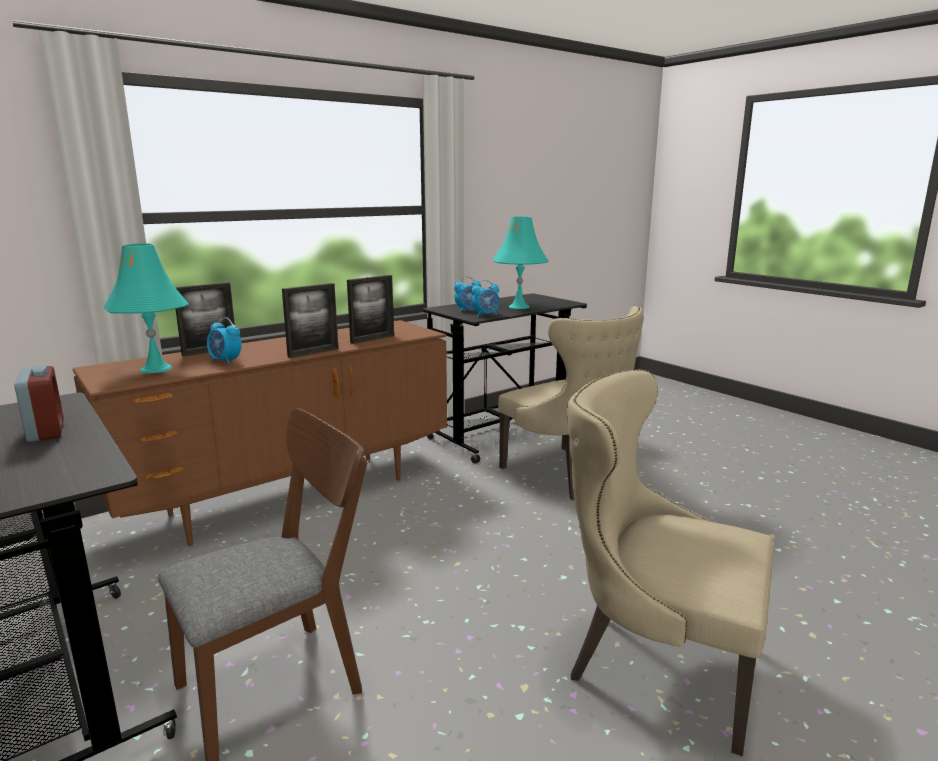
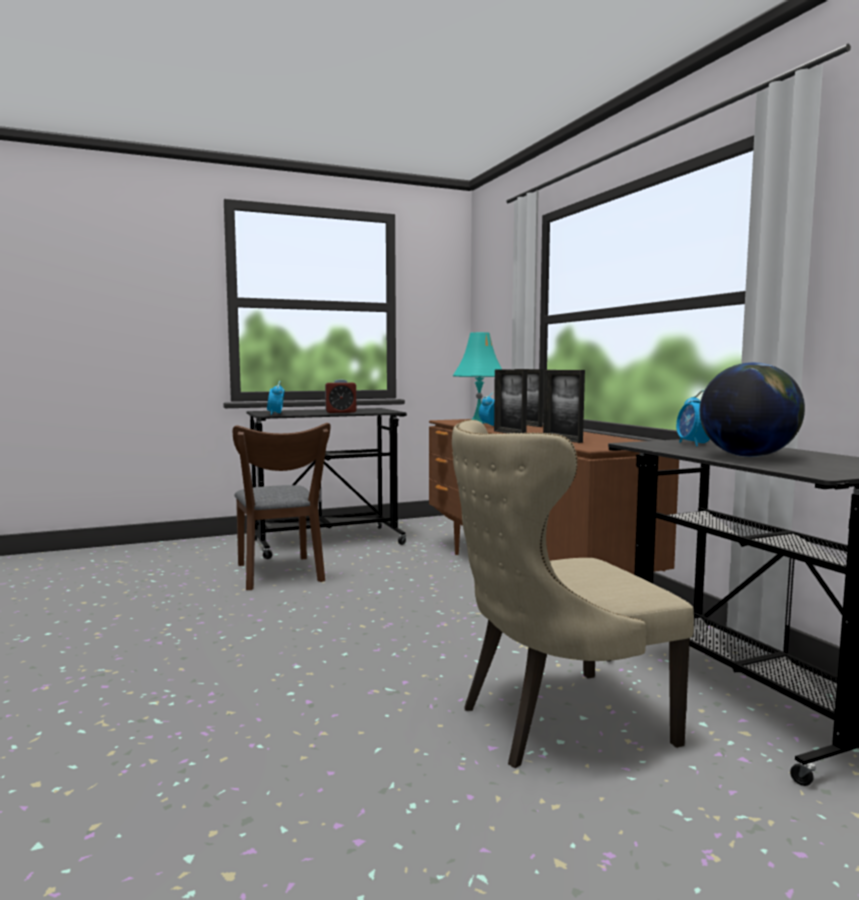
camera: 105 degrees right, 10 degrees down
alarm clock [471,280,500,317] -> alarm clock moved to [267,381,285,415]
turquoise table lamp [493,217,549,309] -> globe [700,362,805,457]
beige chair [567,370,773,756] -> none

